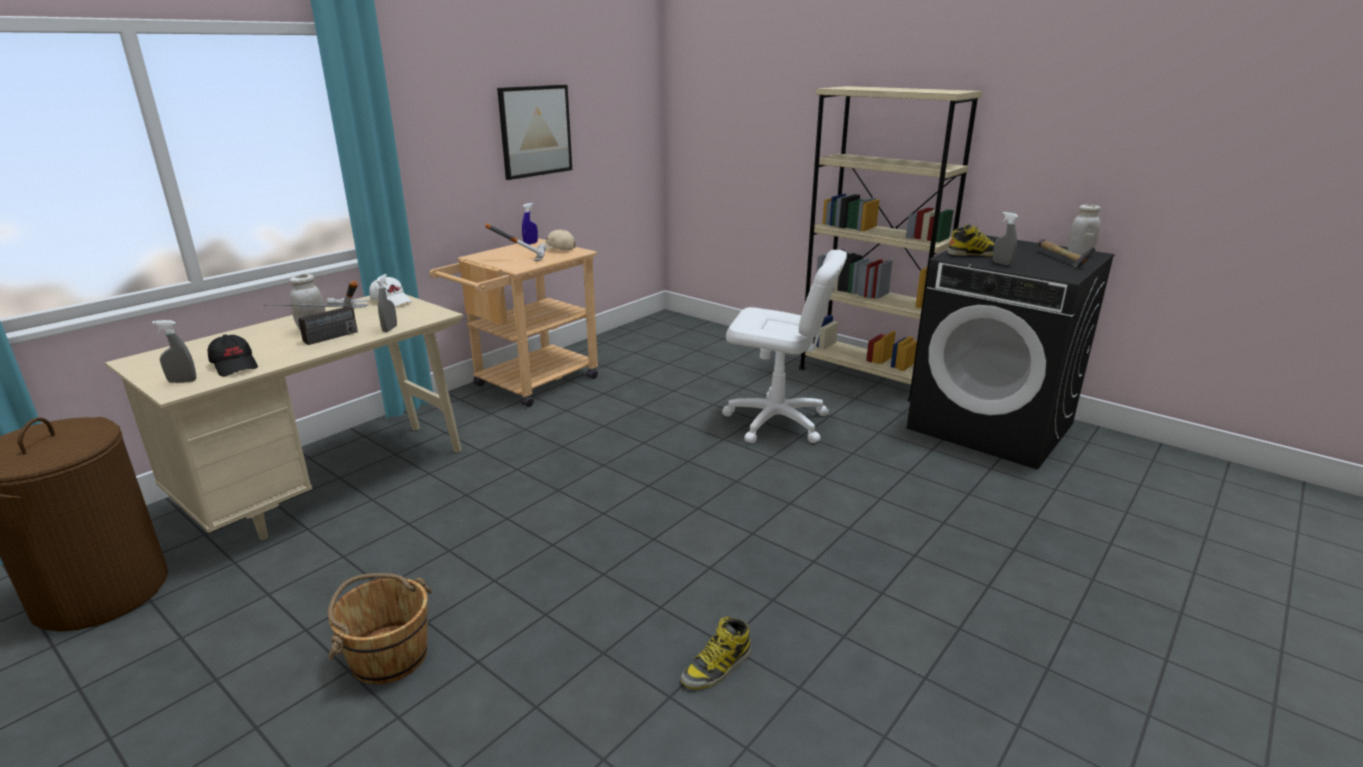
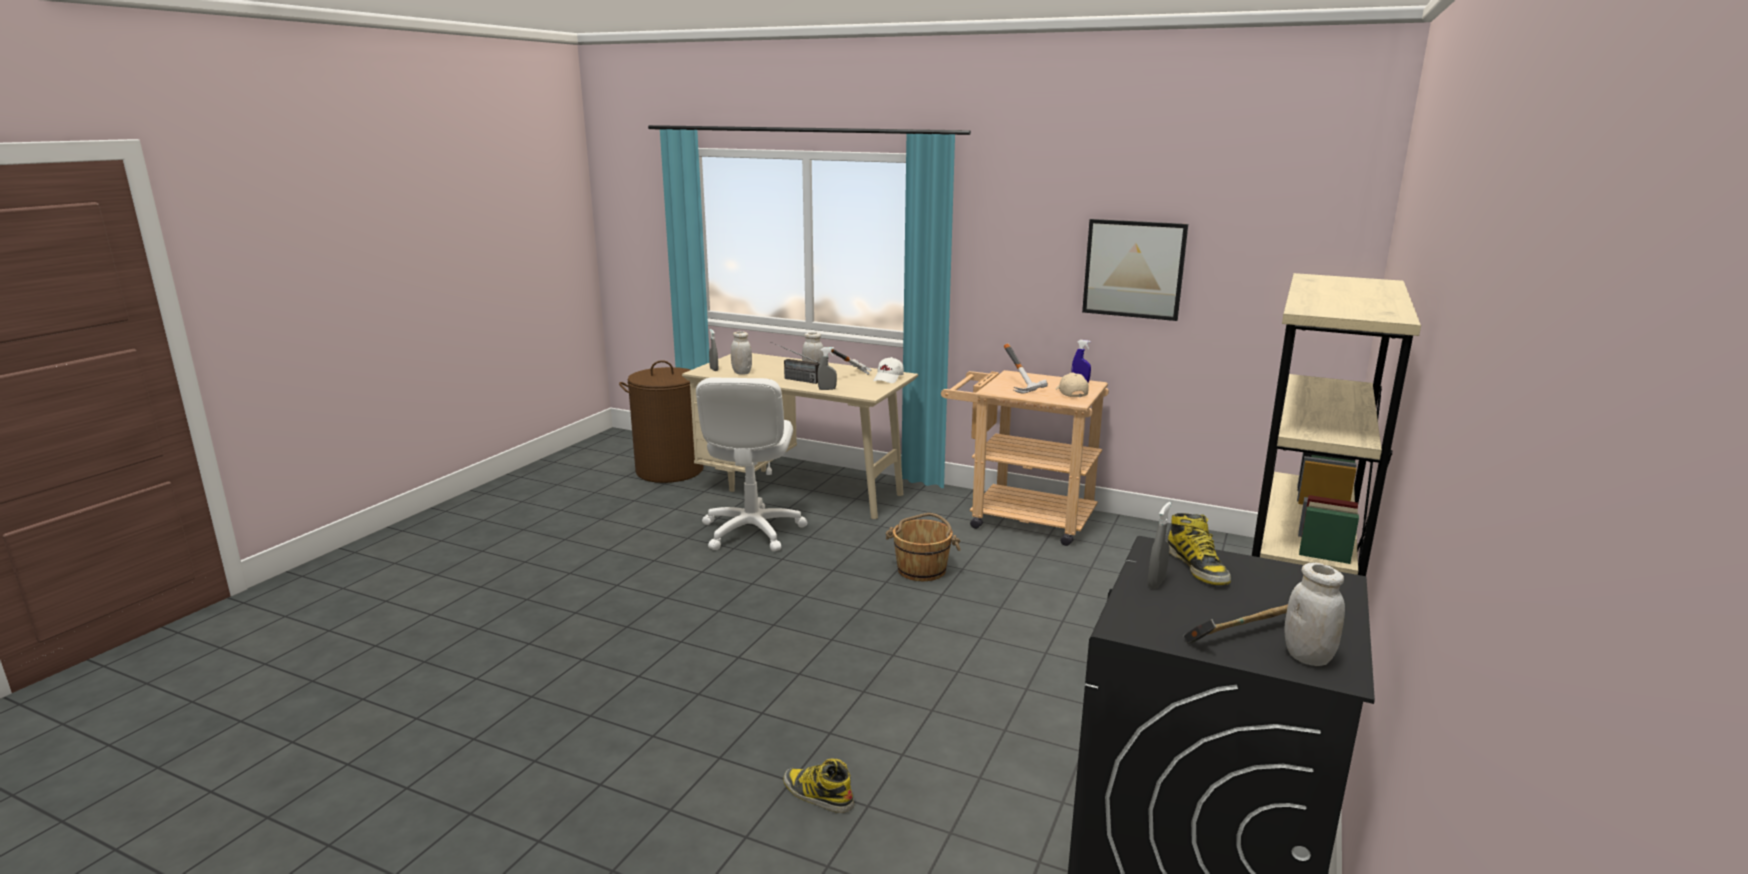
camera: 75 degrees right, 5 degrees down
black cap [207,334,258,376] -> white jar [731,331,752,375]
brown bucket [328,573,432,685] -> brown bucket moved to [885,513,961,581]
boot [681,617,751,690] -> boot moved to [783,758,854,813]
white office chair [722,250,847,443] -> white office chair moved to [696,377,808,552]

